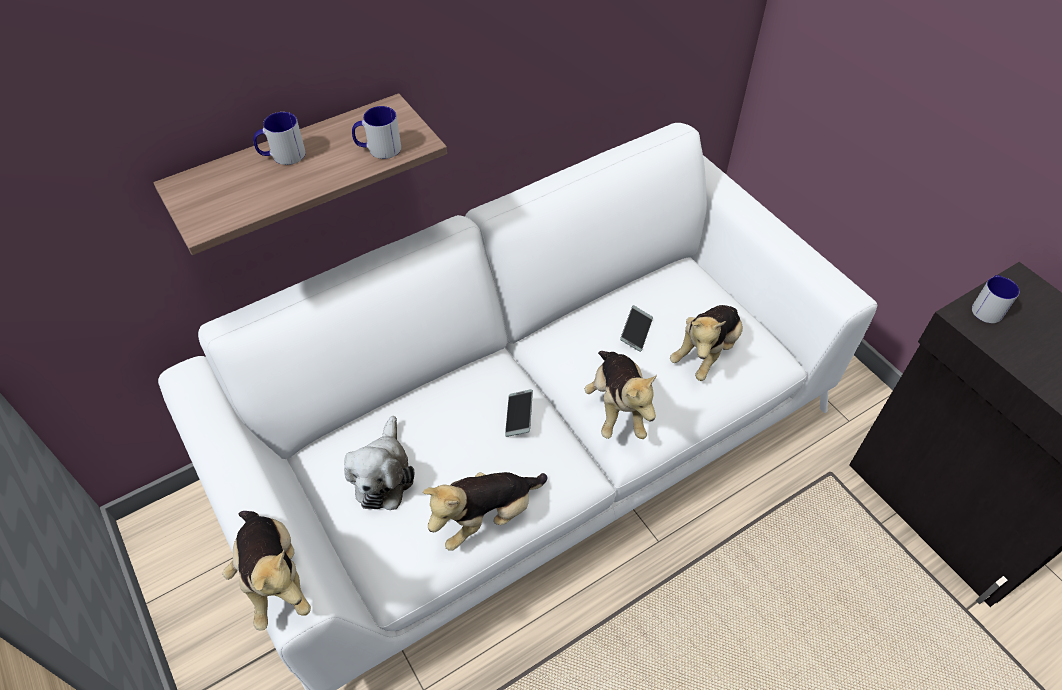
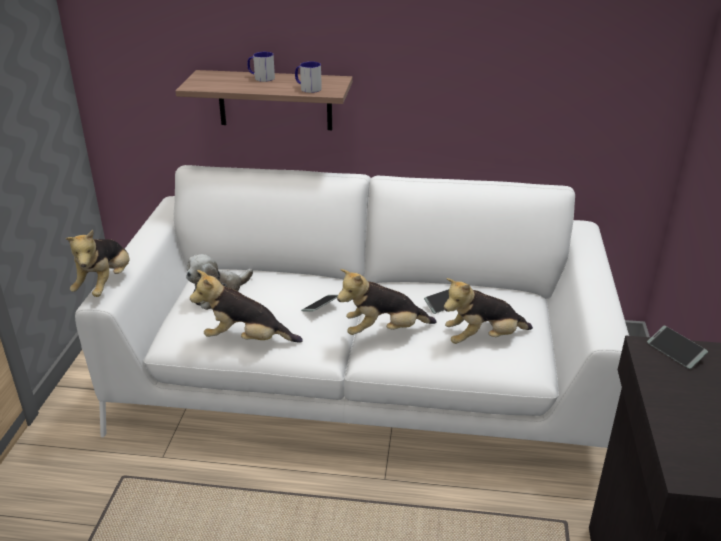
camera: 40 degrees right, 20 degrees down
plush toy [585,351,657,439] -> plush toy turned 45 degrees clockwise [337,269,436,335]
mug [972,275,1019,323] -> phone [647,326,708,369]

